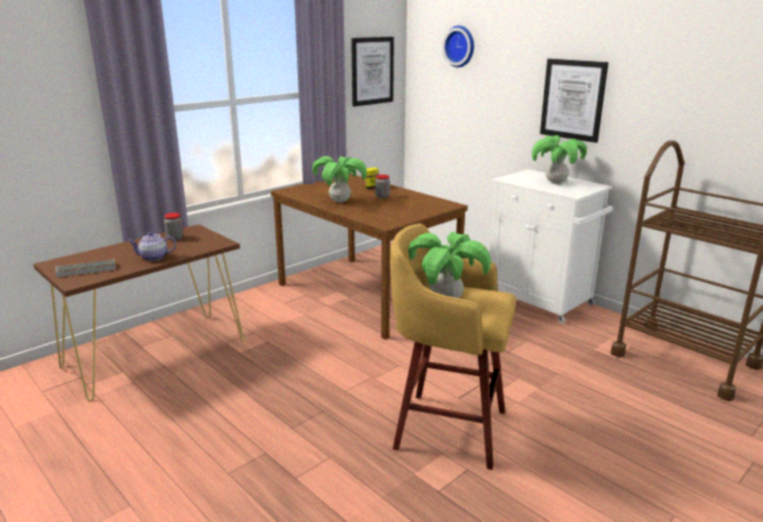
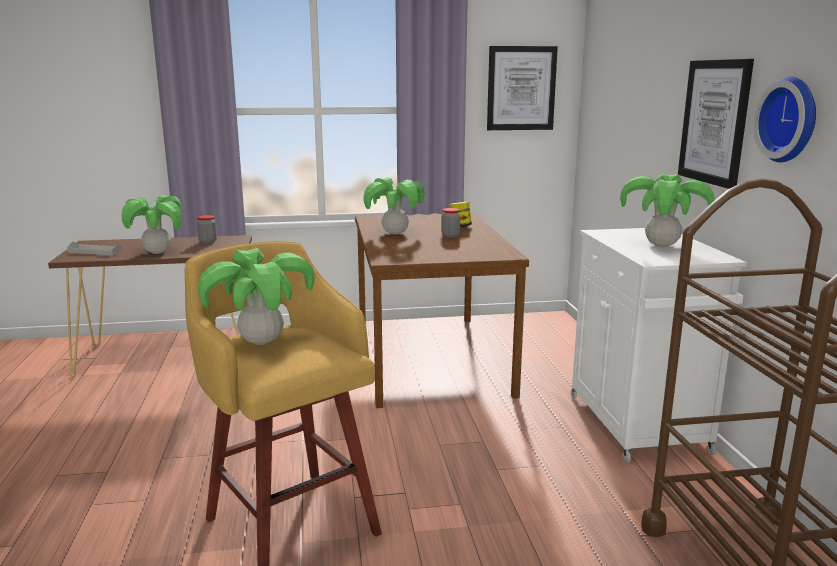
camera: 35 degrees right, 5 degrees down
teapot [128,232,176,261] -> potted plant [122,195,182,254]
wall clock [442,26,474,67] -> wall clock moved to [753,76,816,162]

